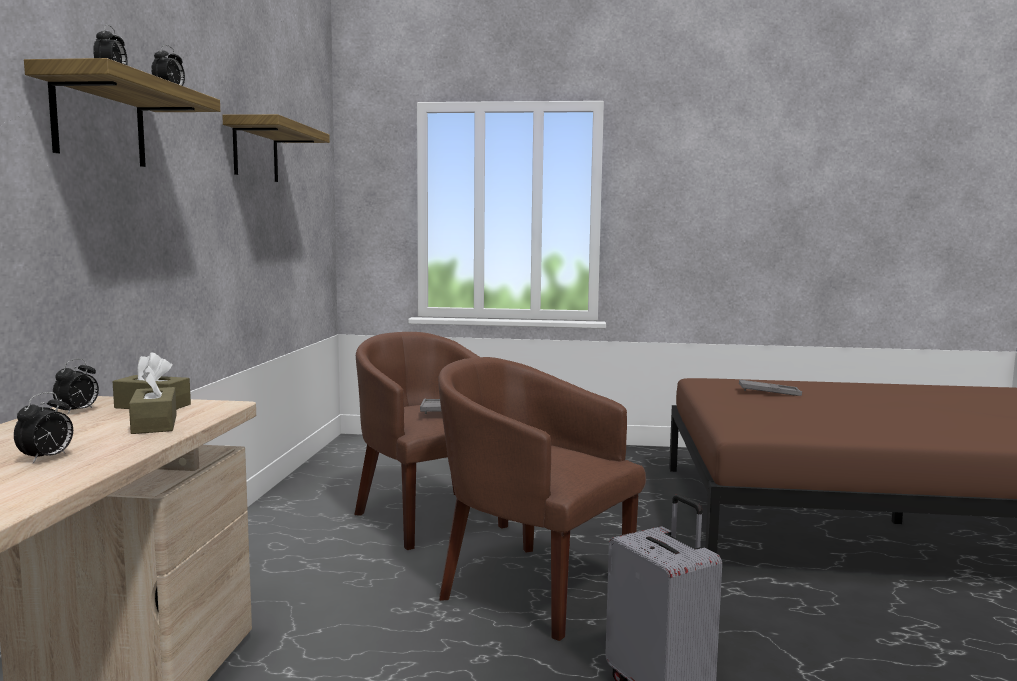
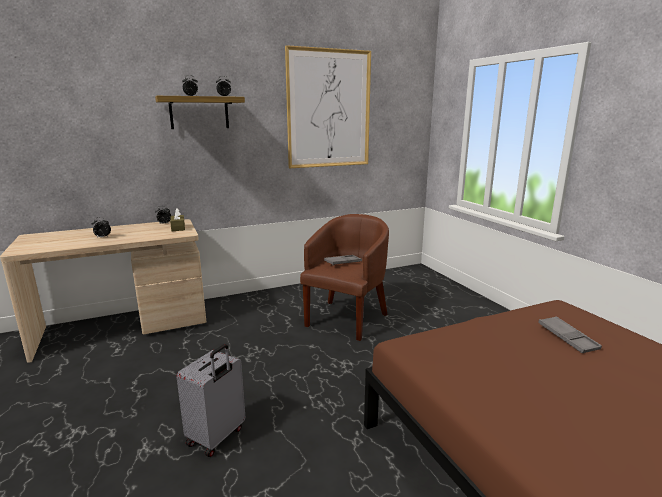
camera: 60 degrees right, 10 degrees up
brown tissue box [129,366,177,434] -> none
shelf [222,114,330,182] -> picture [285,45,371,168]
brown armchair [438,357,646,641] -> none

